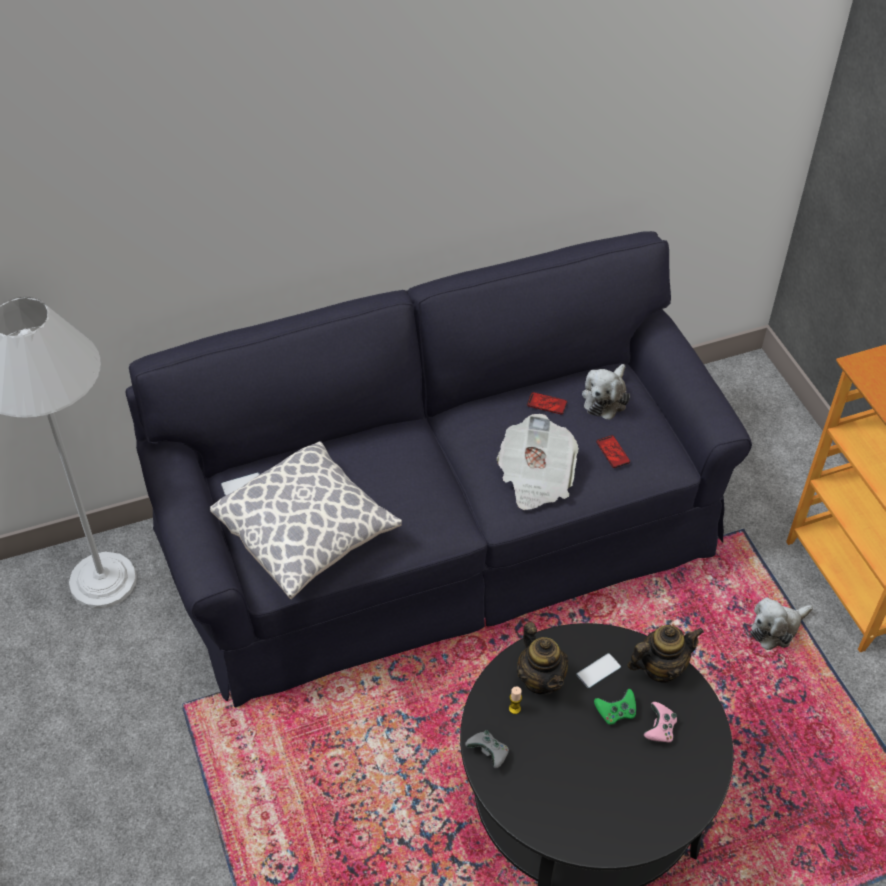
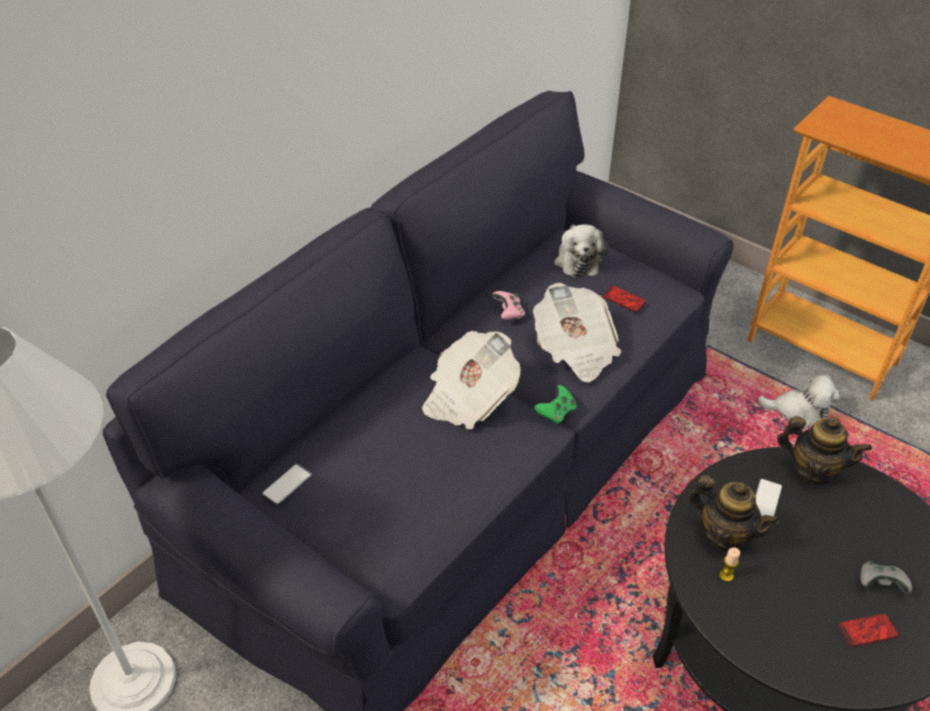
camera: 30 degrees left, 5 degrees down
pillow [210,441,402,599] -> none
grey game controller [465,730,509,768] -> grey game controller moved to [861,561,912,593]
phone [527,392,567,414] -> phone moved to [838,613,899,647]
green game controller [594,689,636,725] -> green game controller moved to [534,385,577,424]
teapot [627,625,704,683] -> teapot turned 75 degrees clockwise [777,416,872,484]
pink game controller [644,702,677,743] -> pink game controller moved to [493,291,525,320]
plush toy [750,597,813,650] -> plush toy turned 105 degrees counterclockwise [758,374,840,429]
none -> newspaper [422,331,521,429]

